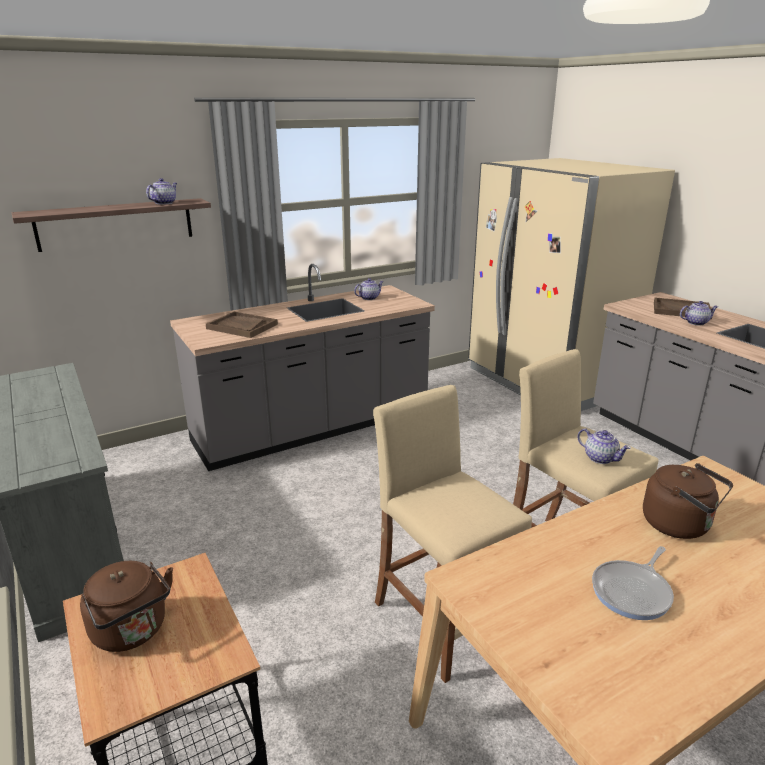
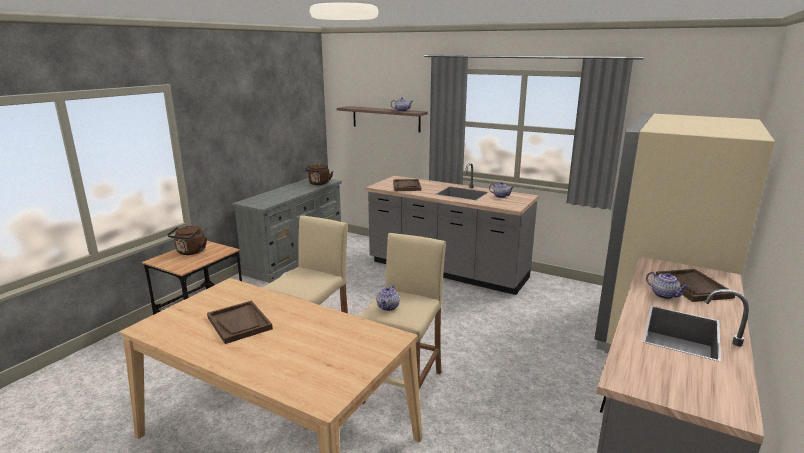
camera: 60 degrees right, 5 degrees down
frying pan [592,546,674,620] -> brown tray [207,301,273,344]
brown kettle [643,463,733,539] -> brown kettle moved to [305,163,333,185]

